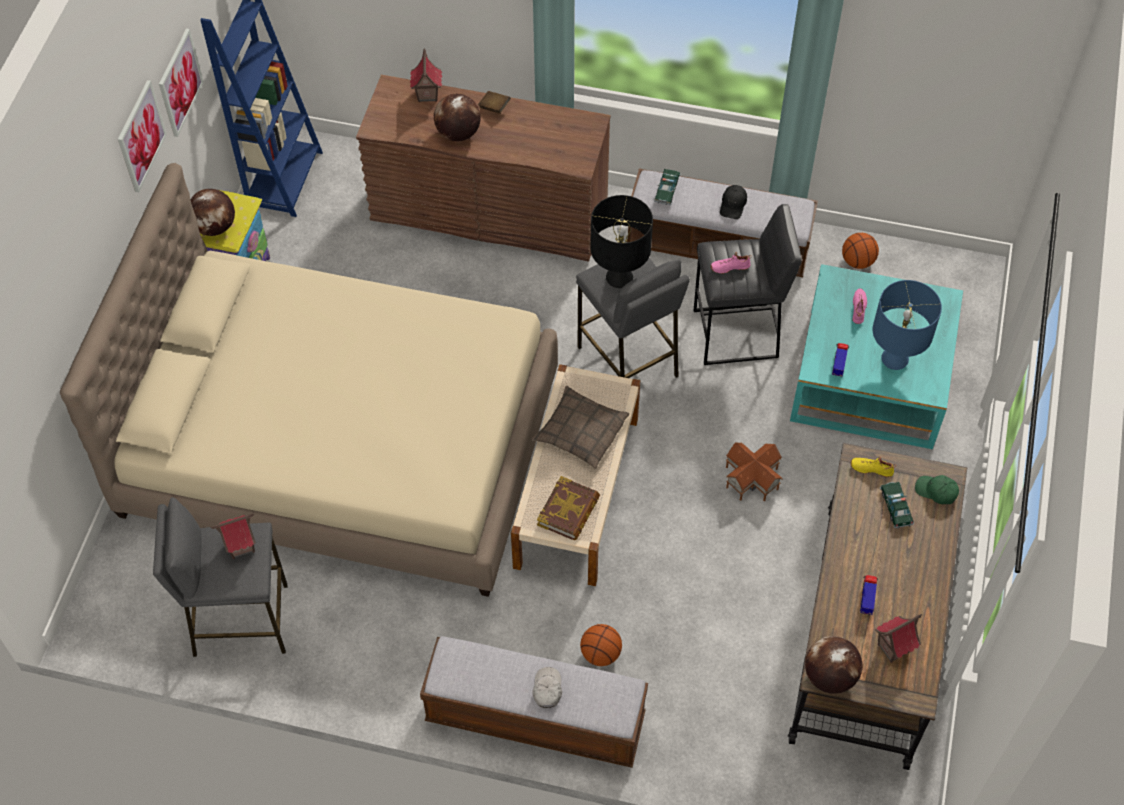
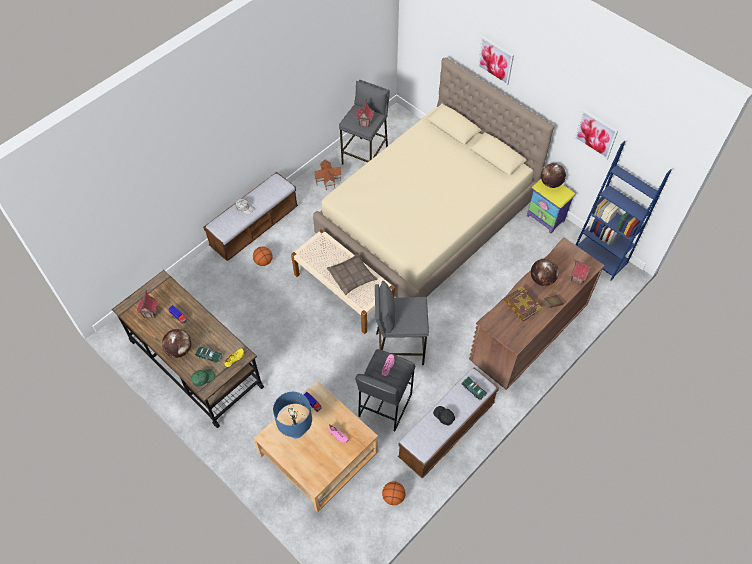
camera: 120 degrees right, 0 degrees up
picture [118,80,167,192] -> picture moved to [478,37,514,86]
book [537,476,600,540] -> book moved to [504,287,542,321]
black table lamp [590,195,653,288] -> none
toy house [726,443,782,502] -> toy house moved to [314,160,342,190]
turquoise coffee table [790,264,963,449] -> beige coffee table [254,381,378,513]
globe [805,636,863,694] -> globe moved to [162,329,191,358]

